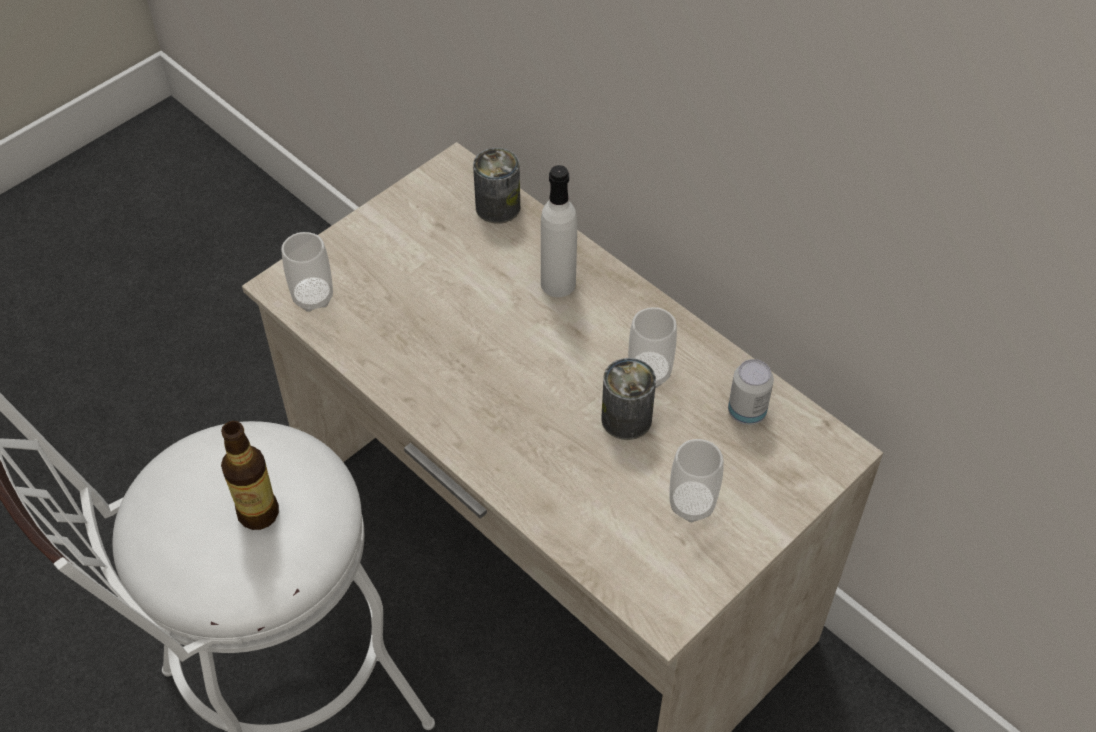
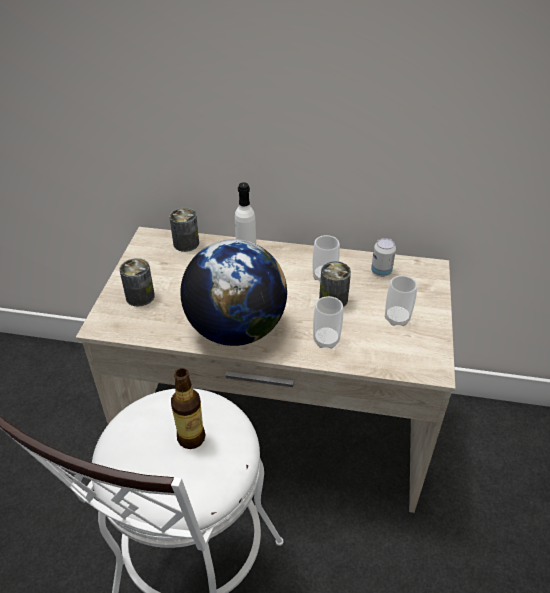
camera: 35 degrees left, 10 degrees down
cup [281,232,333,312] -> cup moved to [313,296,343,349]
none -> can [119,258,155,306]
none -> globe [180,239,287,346]

